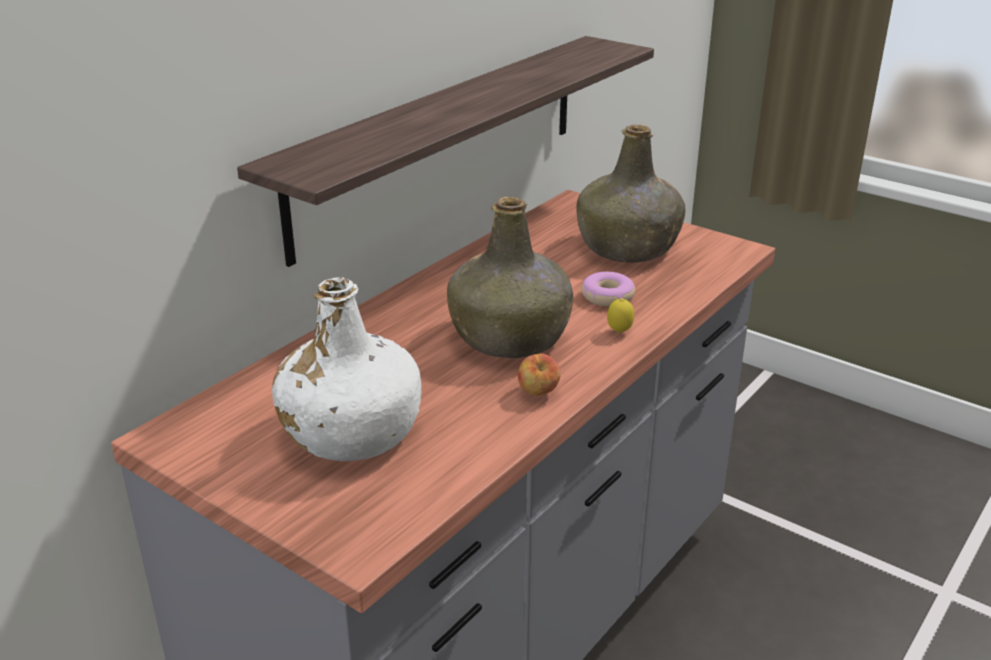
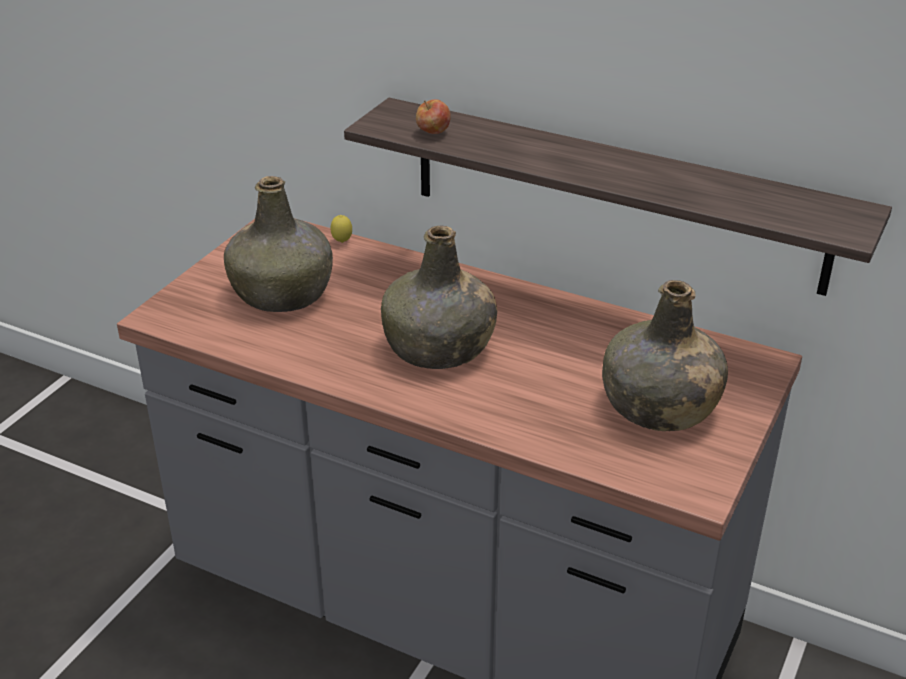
camera: 80 degrees right, 5 degrees up
white bottle [272,278,421,461] -> green bottle [224,176,333,312]
apple [518,353,561,396] -> apple moved to [416,99,451,134]
donut [581,272,635,307] -> none
lemon [607,298,634,333] -> lemon moved to [331,215,352,243]

